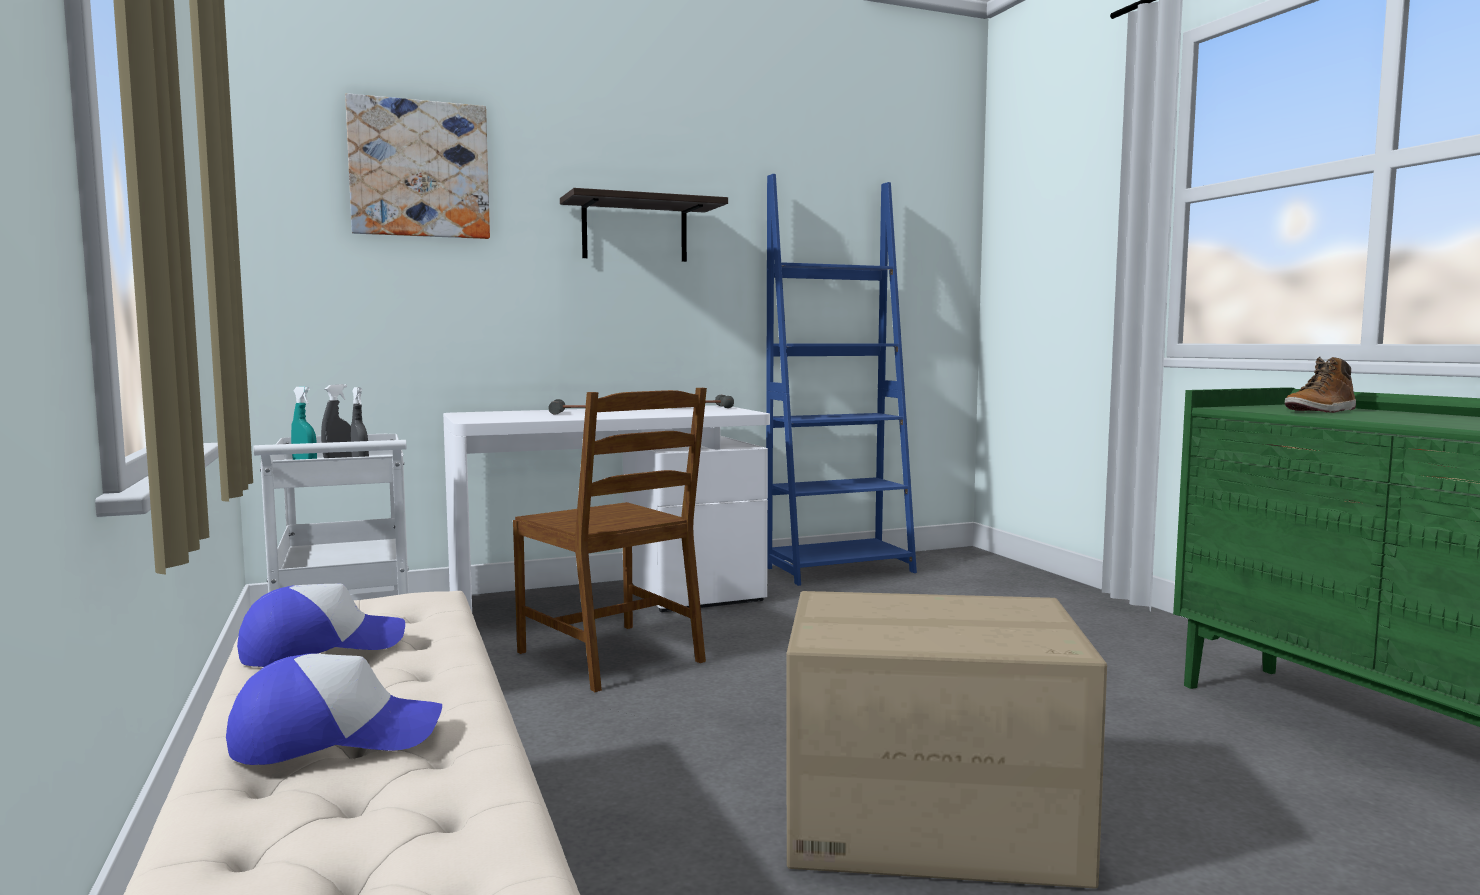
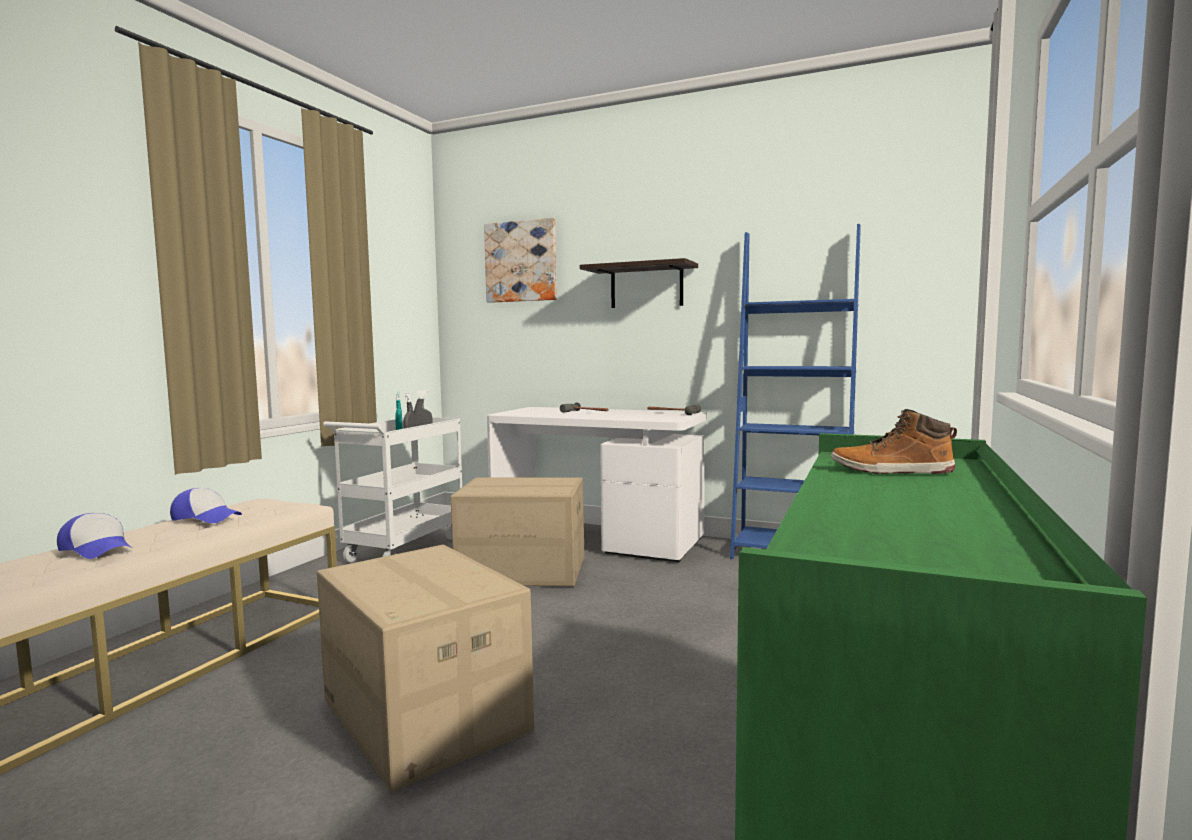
camera: 45 degrees right, 0 degrees up
brown chair [513,388,707,692] -> cardboard box [450,477,584,586]

